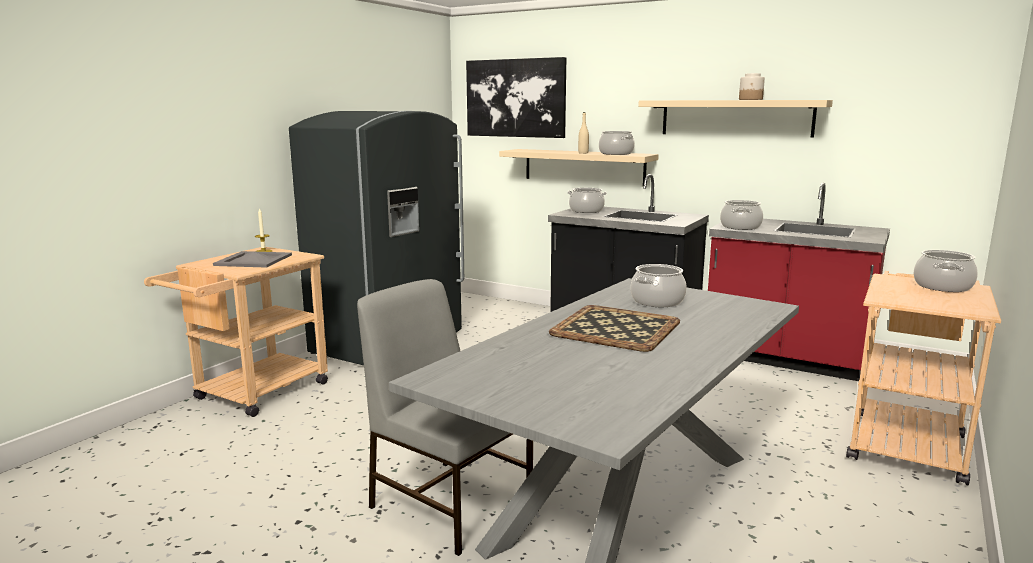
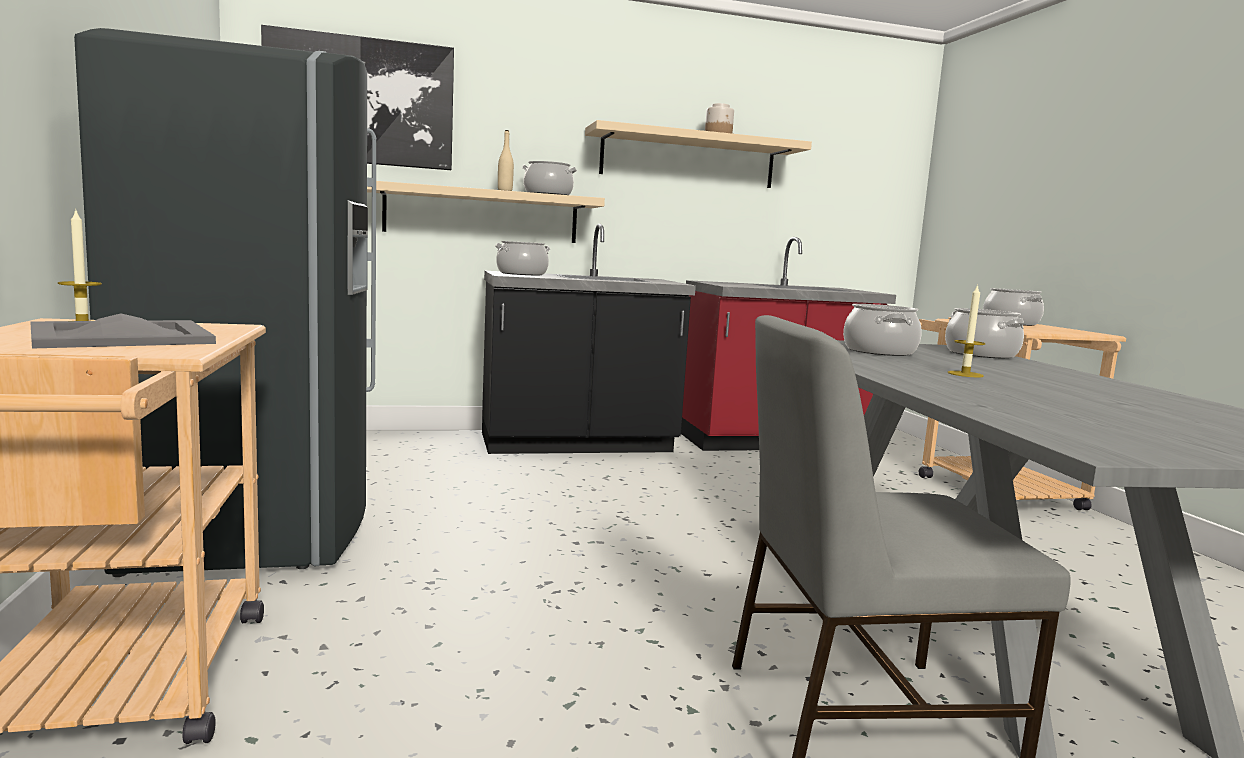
camera: 45 degrees left, 5 degrees down
tray [549,305,680,352] -> candle [948,284,985,378]
cooking pot [720,200,763,230] -> cooking pot moved to [945,308,1024,358]

